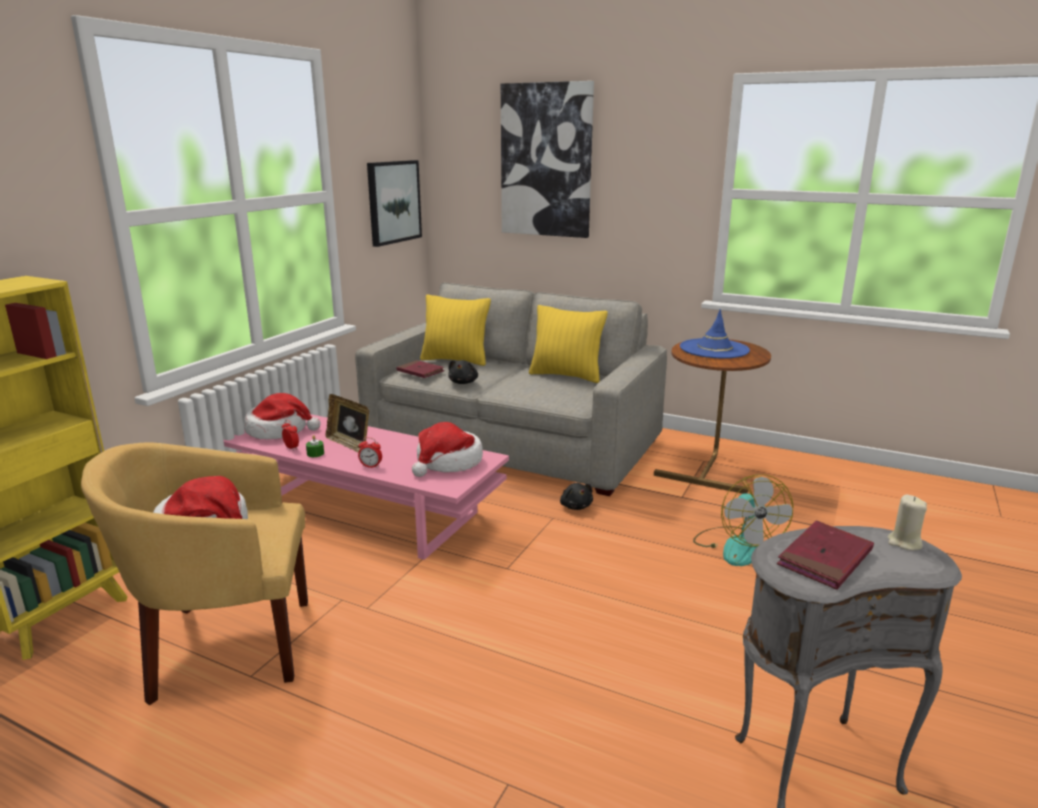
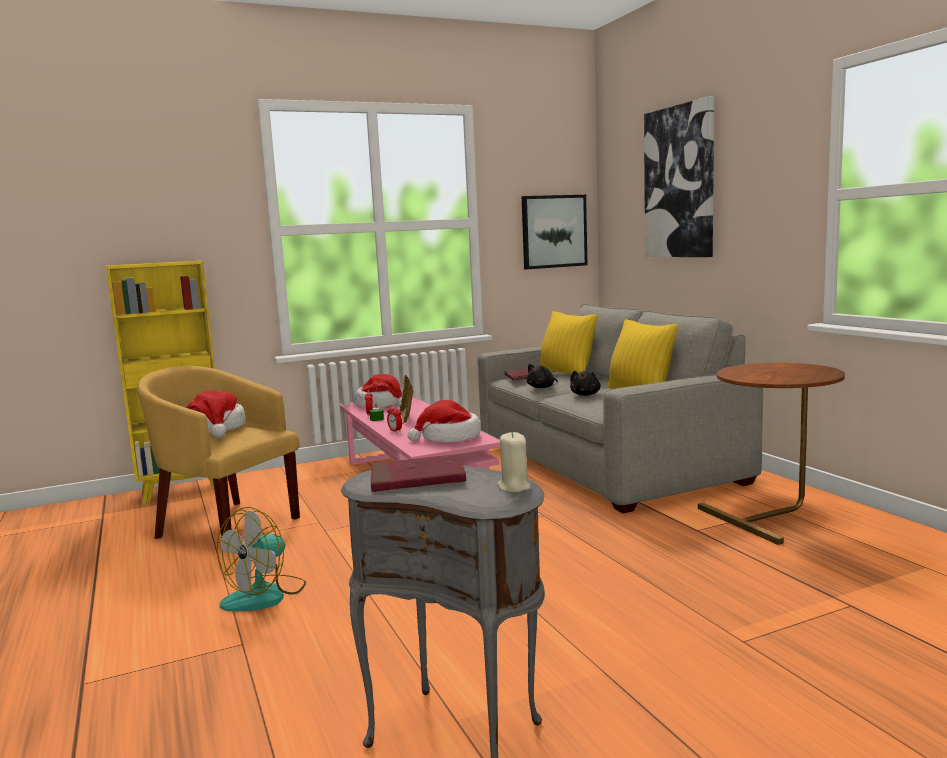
camera: 40 degrees right, 10 degrees down
black plush toy [560,483,593,510] -> black plush toy moved to [570,370,601,396]
blue hat [680,309,750,358] -> none
fan [693,474,793,566] -> fan moved to [217,507,306,612]

